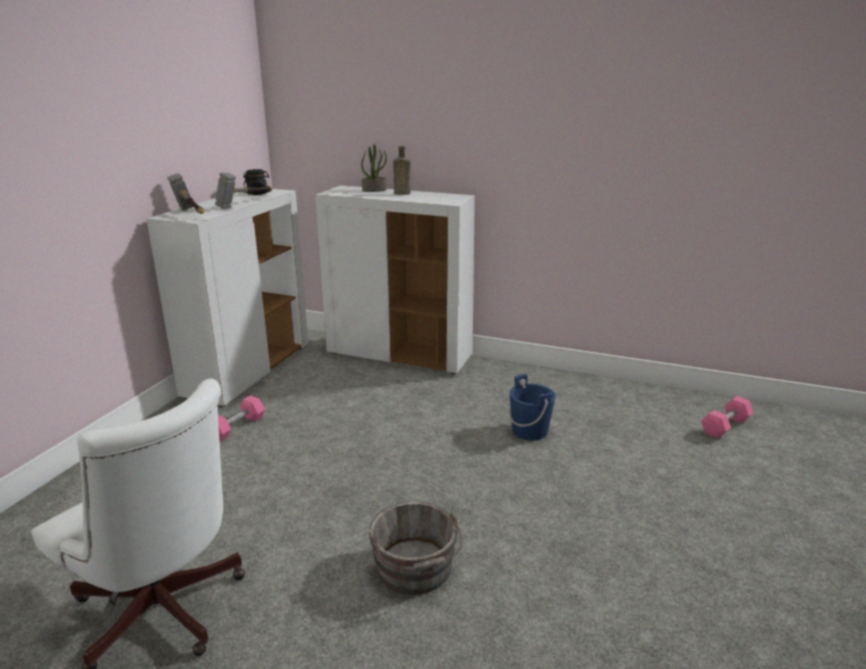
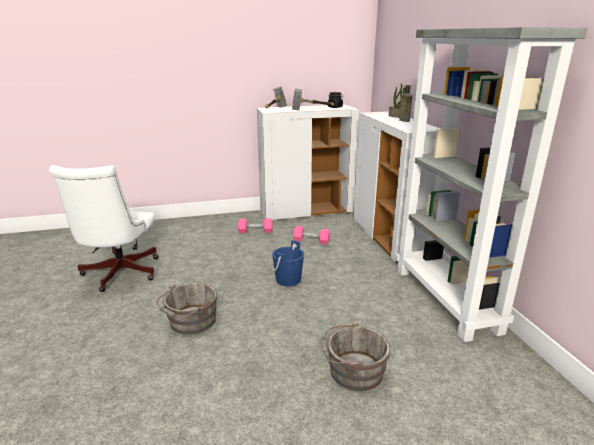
camera: 55 degrees right, 0 degrees up
blue bucket [509,374,556,440] -> blue bucket moved to [272,240,304,286]
pink dumbbell [701,396,753,438] -> pink dumbbell moved to [293,226,330,245]
none -> grey bucket [322,321,390,391]
none -> grey bookcase [396,27,588,342]

